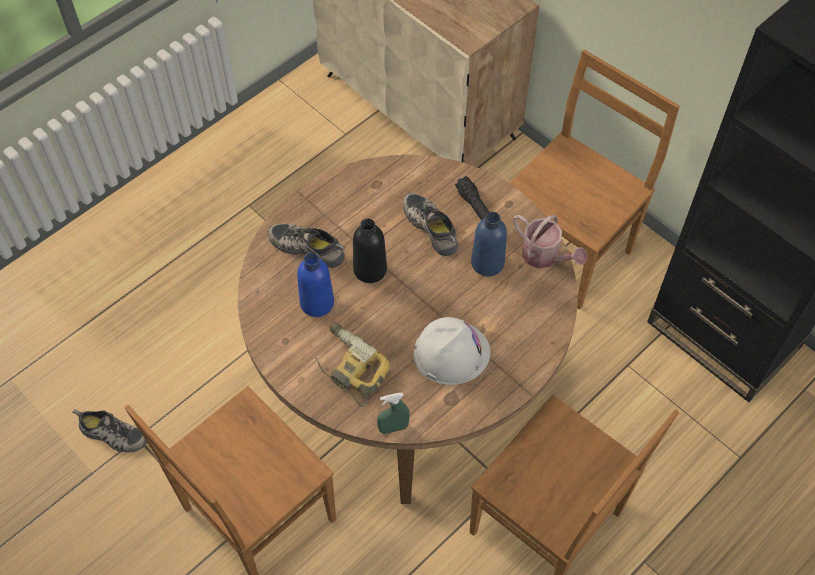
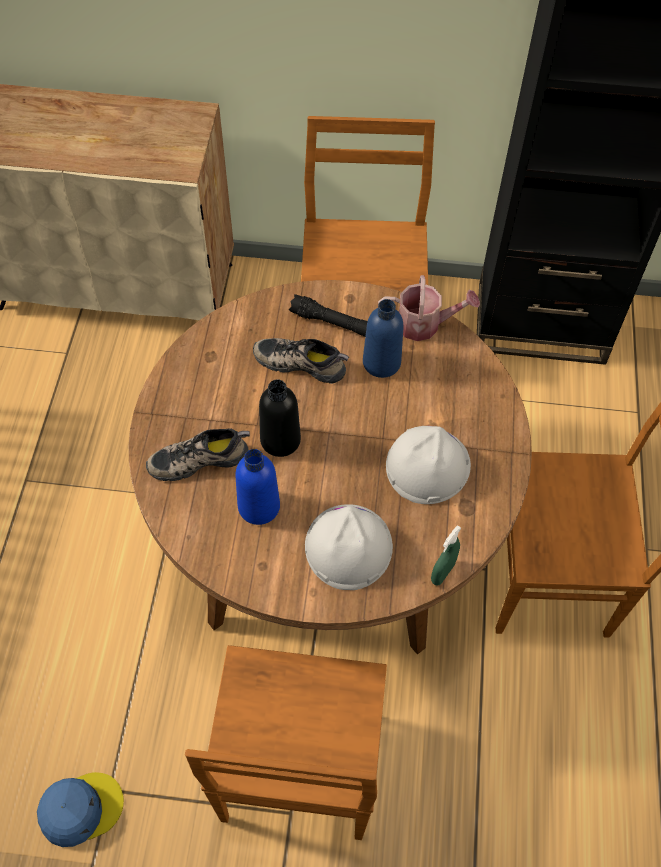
camera: 40 degrees left, 0 degrees up
shoe [72,409,147,453] -> blue cap [37,772,124,847]
power drill [315,323,390,407] -> white hard hat [305,504,393,590]

